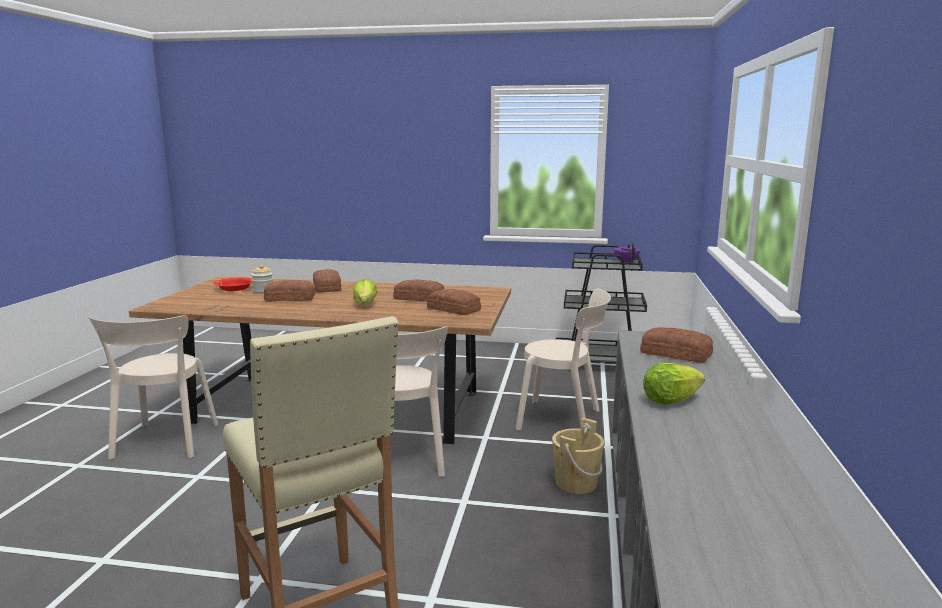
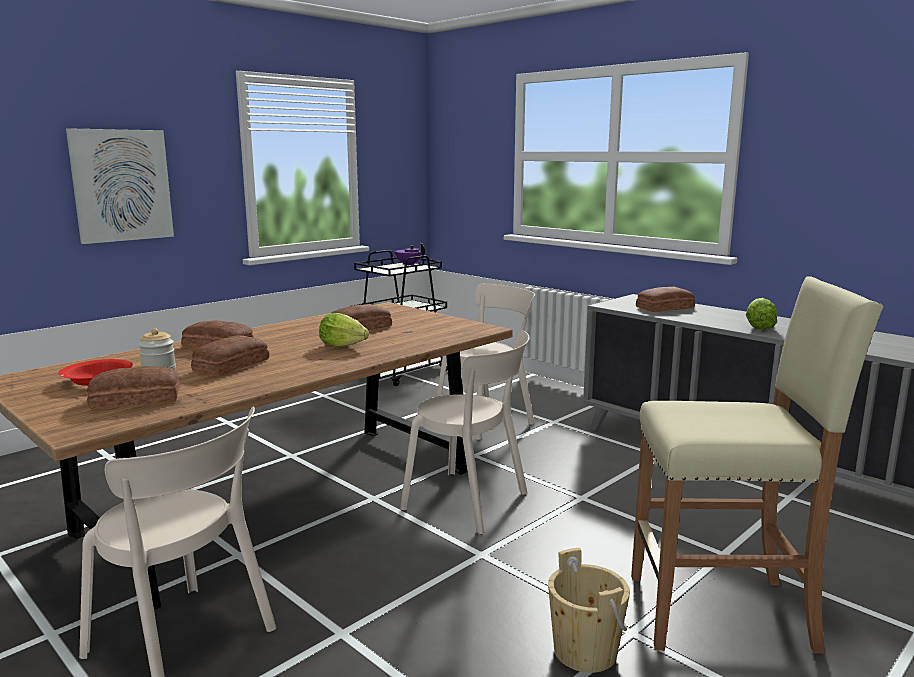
camera: 55 degrees left, 0 degrees up
bread [427,289,481,315] -> bread moved to [87,366,180,410]
beige bucket [552,418,605,494] -> beige bucket moved to [548,548,630,673]
none -> picture [66,128,174,244]

